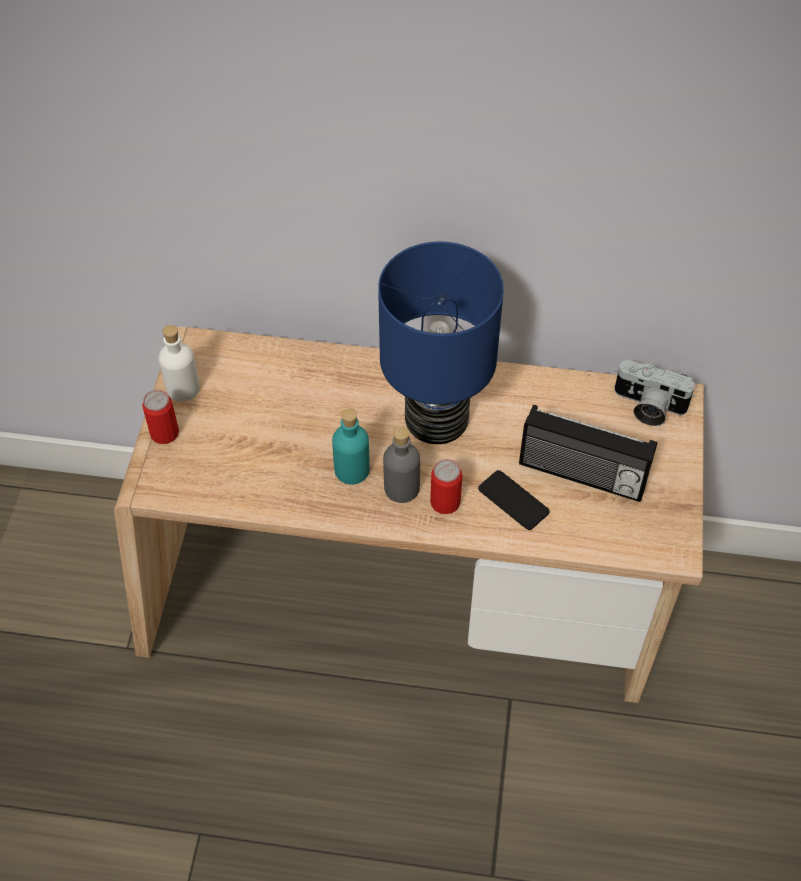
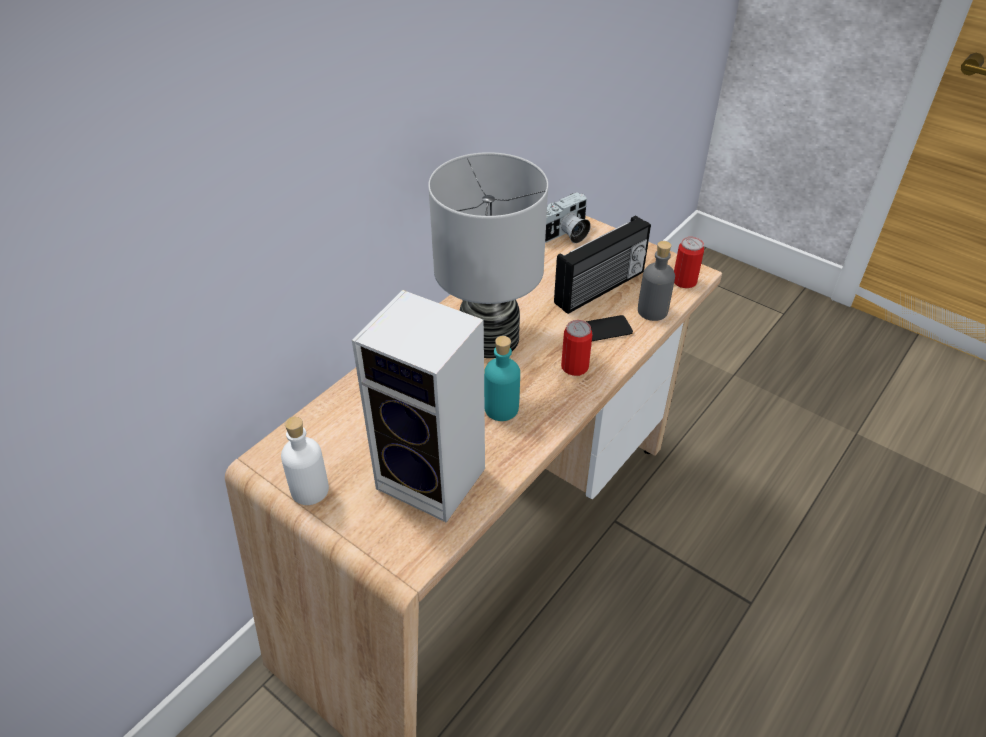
camera: 60 degrees left, 10 degrees down
can [142,390,179,444] -> can moved to [674,237,704,288]
blue table lamp [378,242,504,444] -> grey table lamp [428,152,548,358]
grey bottle [383,426,420,503] -> grey bottle moved to [638,241,675,321]
none -> speaker [352,290,485,523]

